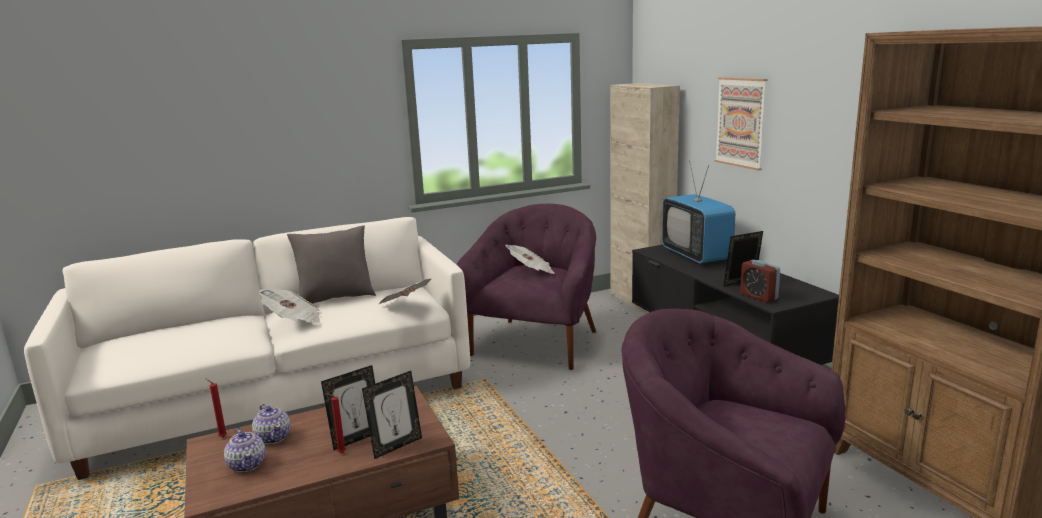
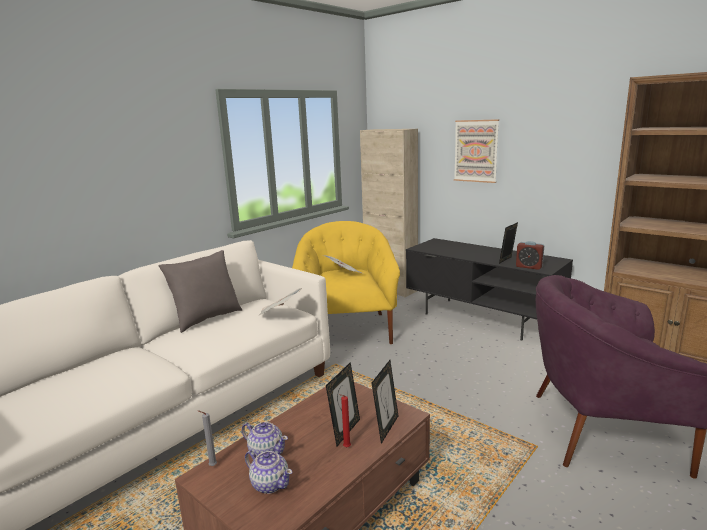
camera: 25 degrees left, 0 degrees up
red candle [206,379,227,437] -> grey candle [197,410,217,466]
newspaper [259,289,320,323] -> none
purple armchair [456,204,596,370] -> yellow armchair [292,221,400,344]
television [662,161,736,264] -> none

